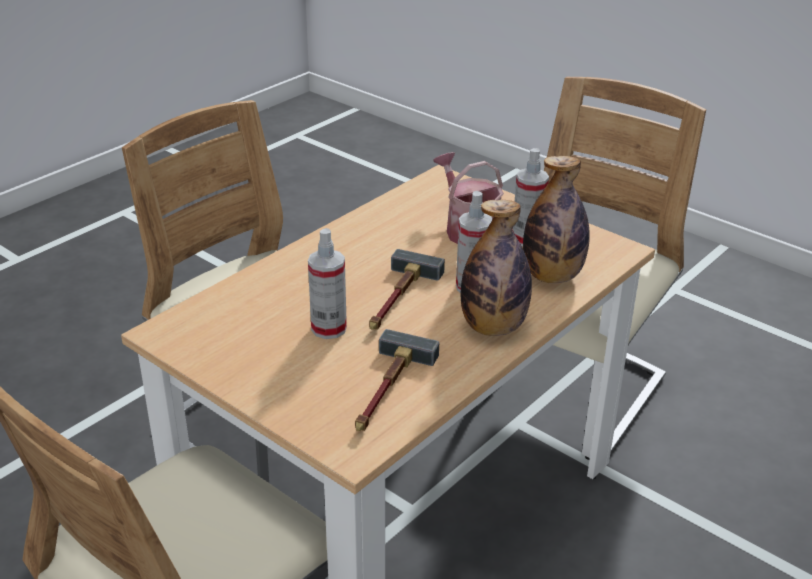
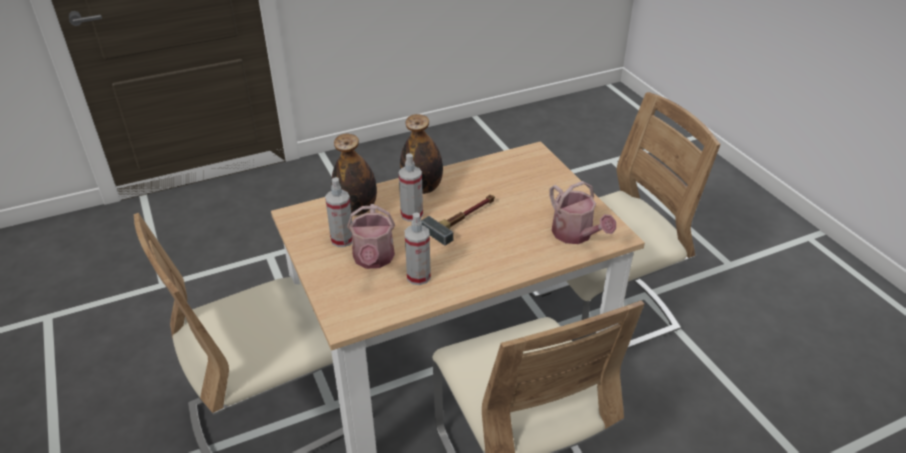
camera: 155 degrees left, 5 degrees up
spray bottle [308,228,347,339] -> spray bottle moved to [405,212,431,285]
hammer [355,329,439,431] -> none
none -> watering can [549,181,616,244]

